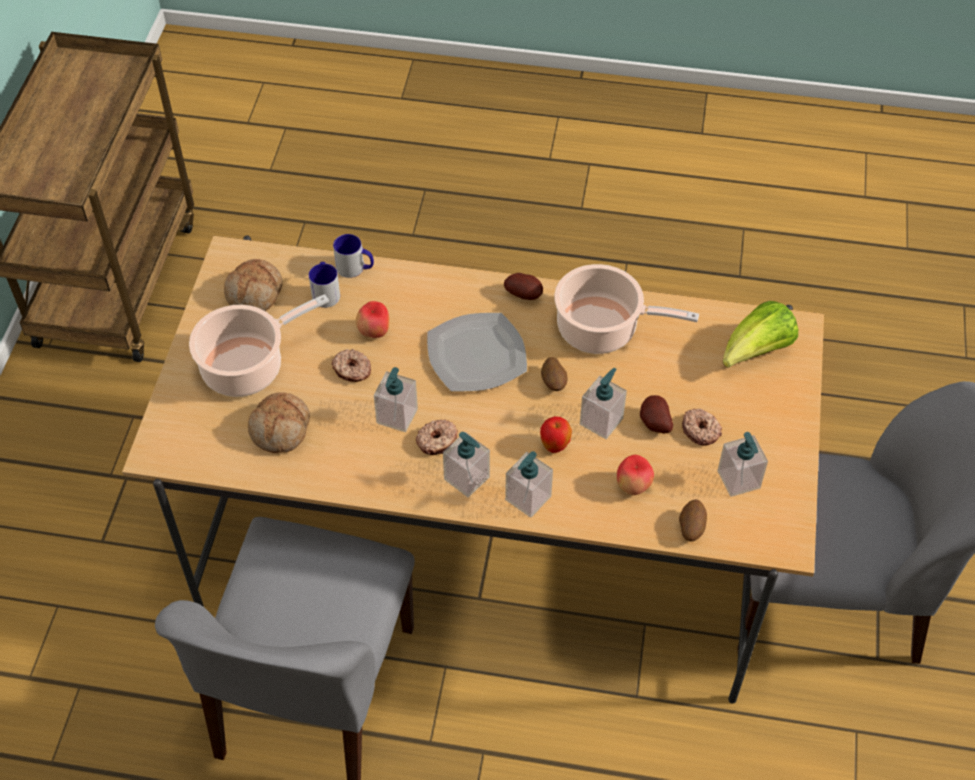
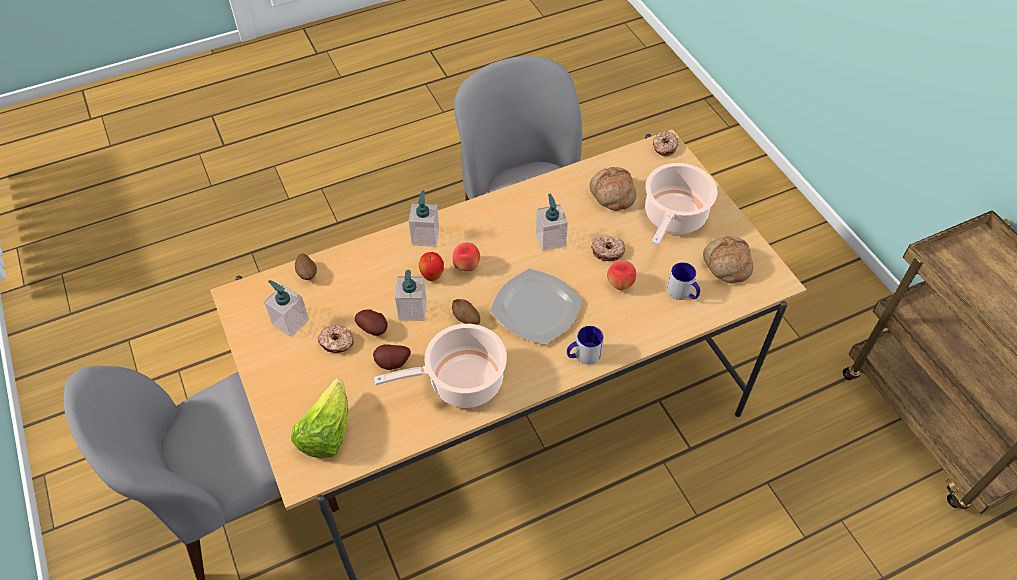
camera: 145 degrees right, 0 degrees up
mug [333,234,374,278] -> mug moved to [567,326,604,365]
donut [416,419,458,455] -> donut moved to [653,131,679,156]
soap dispenser [443,432,490,497] -> none
potato [504,273,543,300] -> potato moved to [373,344,411,370]
apple [617,455,654,495] -> apple moved to [452,242,480,272]

